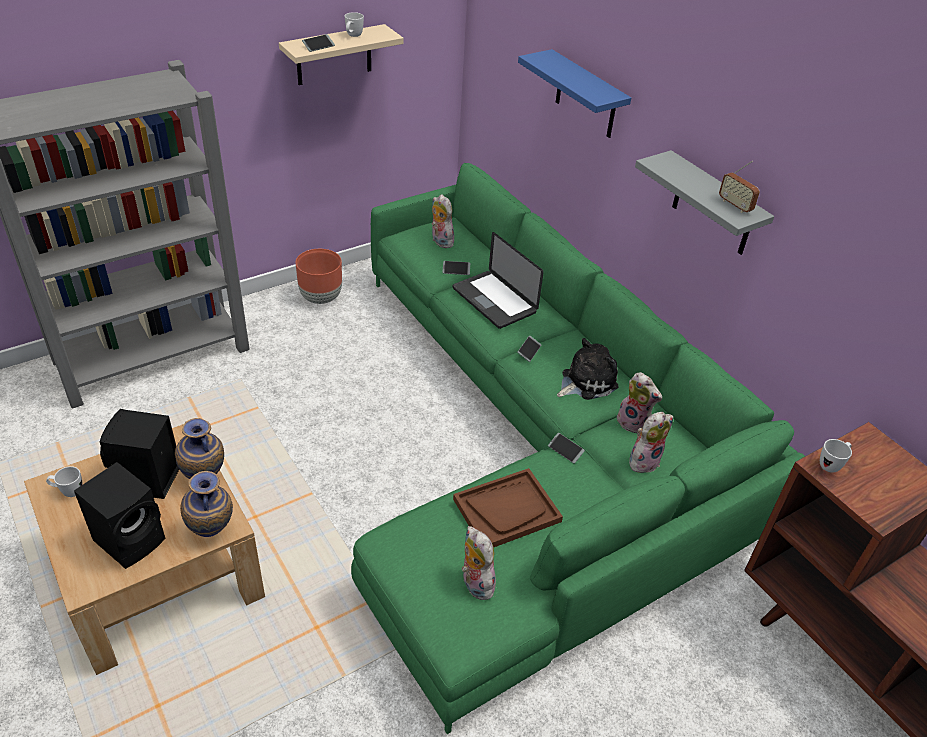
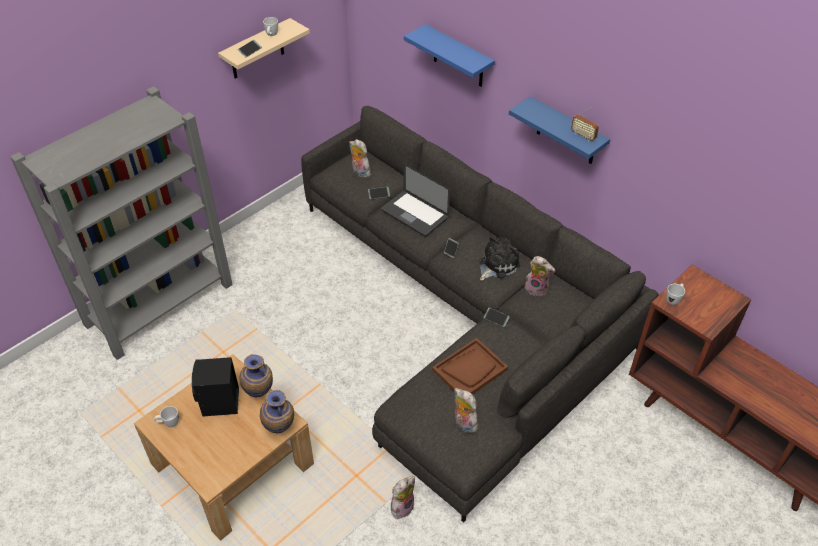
camera: 10 degrees left, 5 degrees up
black speaker [74,462,165,569] -> none
brown planter [296,249,342,304] -> none
green sofa [351,163,805,734] -> grey sofa [301,106,659,522]
plush toy [629,412,673,473] -> plush toy moved to [391,476,415,519]
grey shelf [635,150,774,255] -> blue shelf [509,96,610,164]

